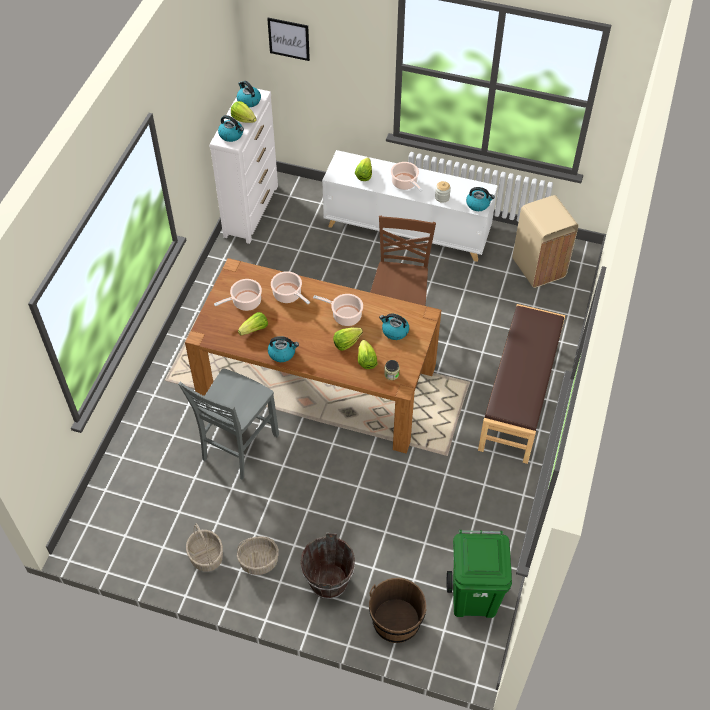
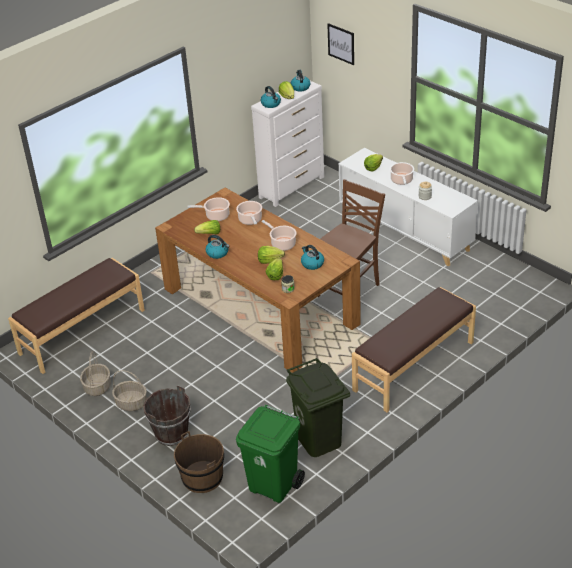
camera: 30 degrees right, 15 degrees down
grey chair [178,368,279,480] -> none
kettle [466,187,495,211] -> none
beige trash can [512,195,578,288] -> none
none -> brown bench [8,258,145,374]
none -> green trash can [286,358,350,457]

